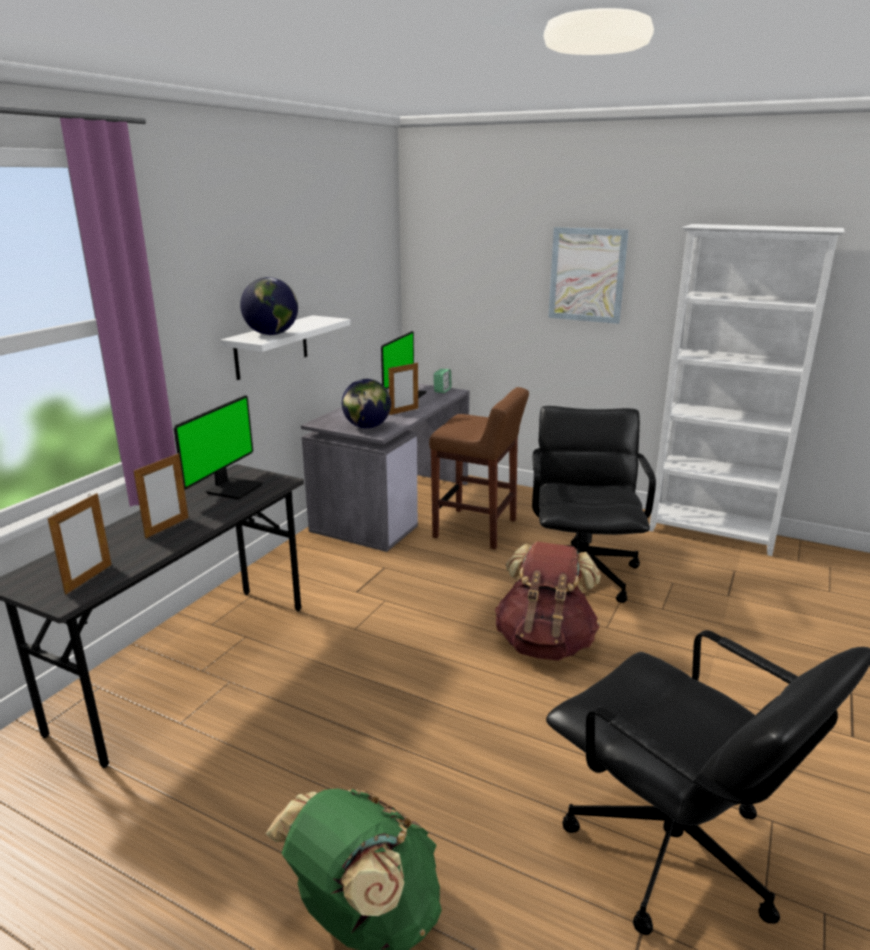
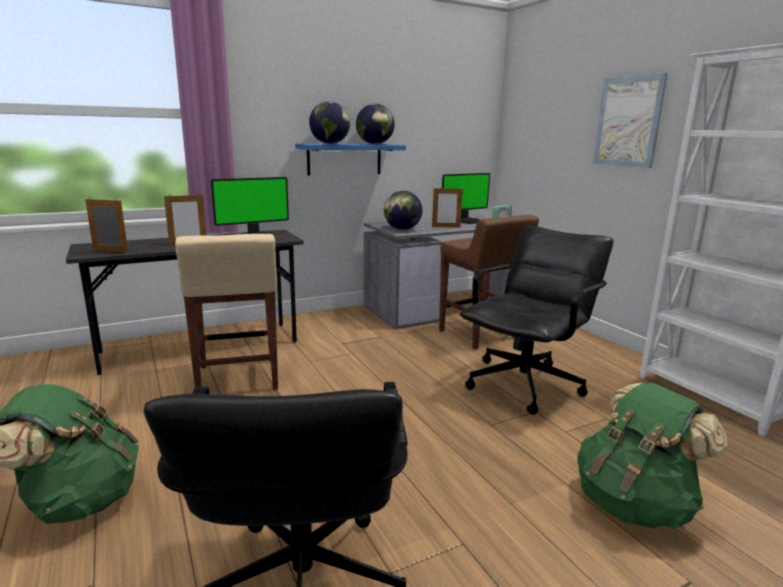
camera: 35 degrees right, 5 degrees down
picture frame [48,493,112,595] -> picture frame turned 135 degrees counterclockwise [85,199,128,253]
white shelf [221,315,350,380] -> blue shelf [295,143,406,176]
brown backpack [495,542,600,661] -> none
none -> beige stool [175,234,278,390]
none -> globe [356,104,395,144]
none -> green backpack [577,383,727,529]

